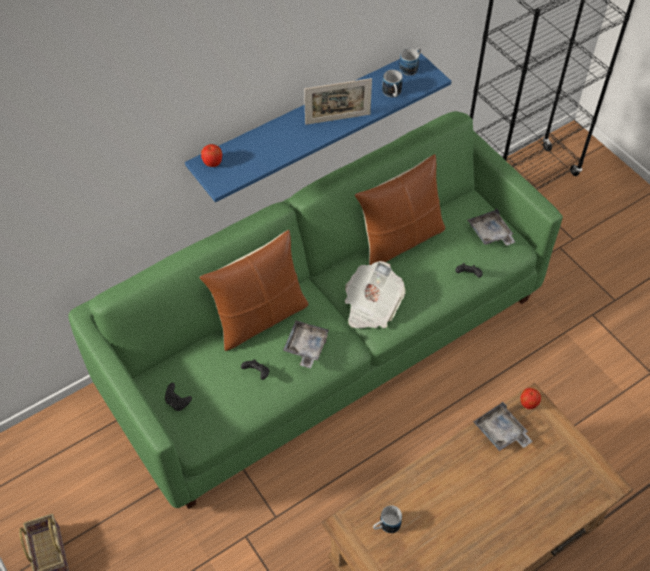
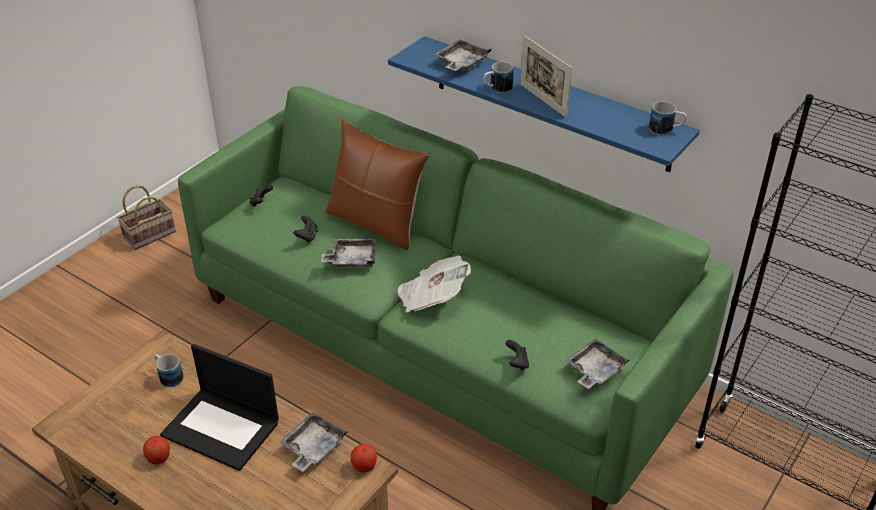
camera: 70 degrees right, 15 degrees down
apple [201,144,222,167] -> apple moved to [143,436,170,464]
brown pillow [355,154,445,265] -> none
mug [382,70,403,97] -> mug moved to [483,62,514,93]
none -> laptop [160,344,279,471]
none -> grey tray [434,39,492,71]

